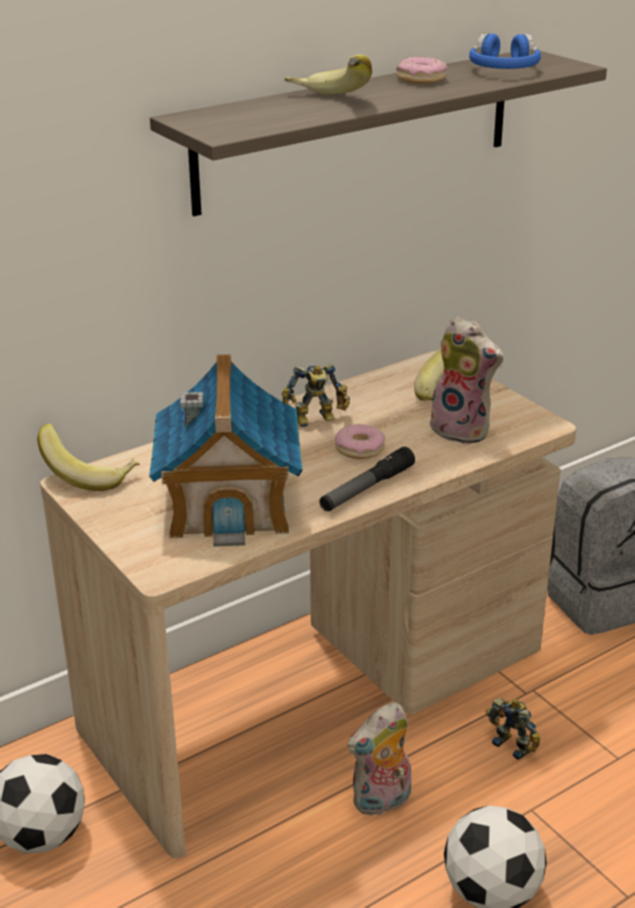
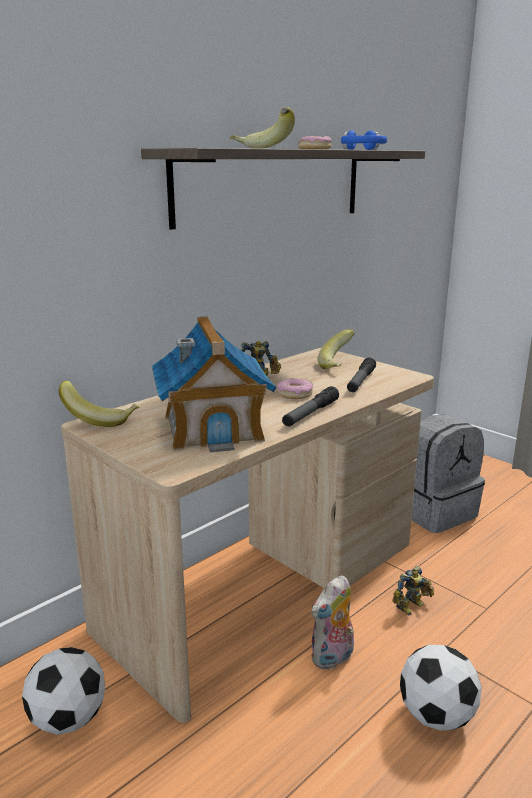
camera: 10 degrees left, 10 degrees down
plush toy [426,316,503,444] -> flashlight [347,358,376,392]
toy robot [486,698,541,760] -> toy robot turned 105 degrees clockwise [392,566,434,616]

